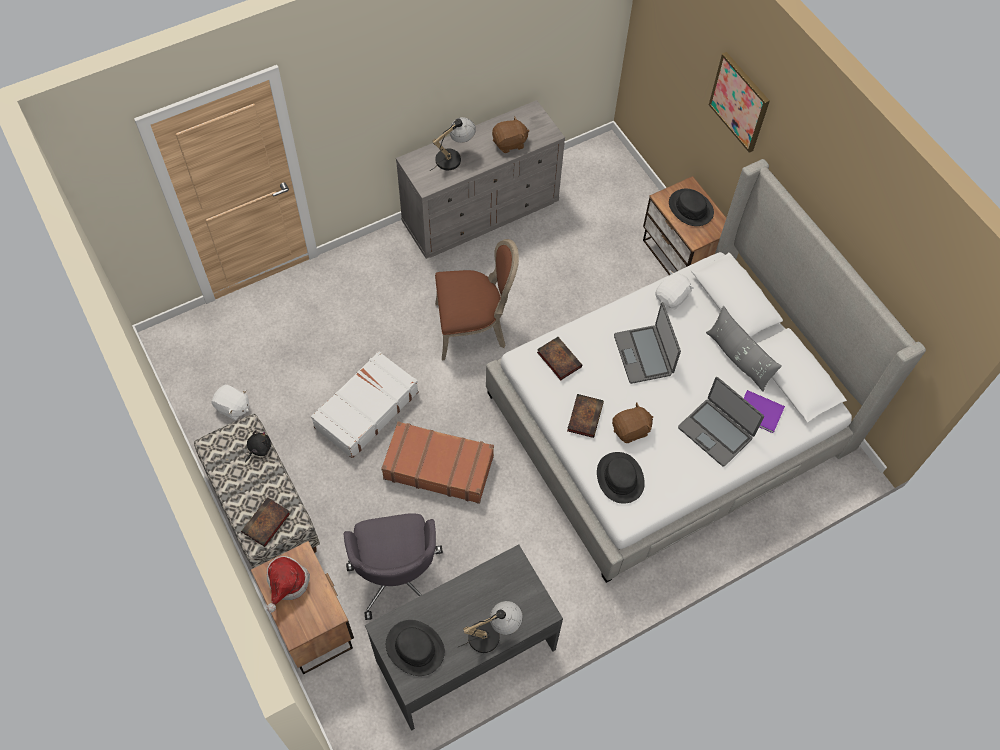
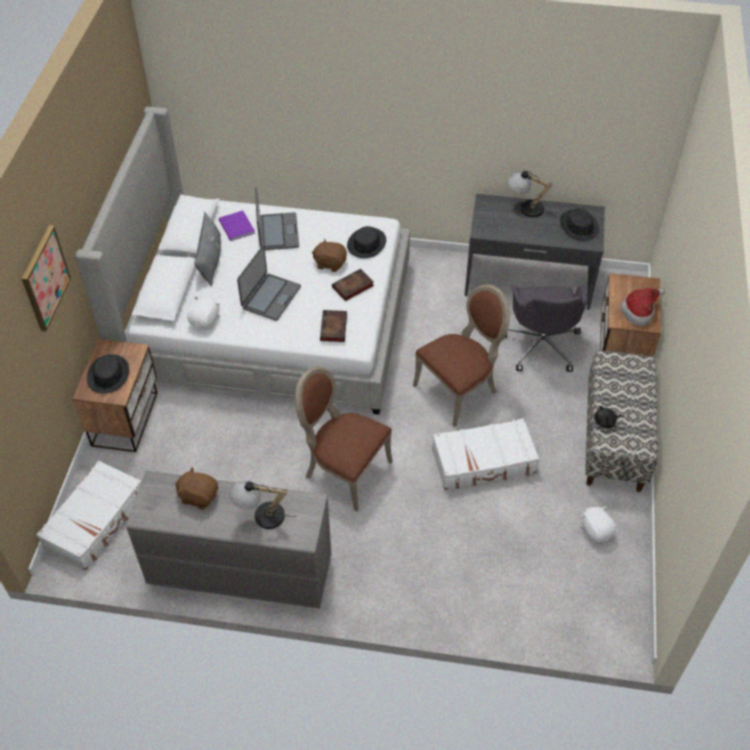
camera: 140 degrees left, 10 degrees down
book [241,497,291,547] -> none
grey office chair [344,513,443,620] -> grey office chair turned 150 degrees clockwise [505,285,588,372]
brown suitcase [381,421,494,504] -> brown chair [413,284,510,427]
white plush toy [655,270,694,310] -> white plush toy turned 120 degrees clockwise [188,296,220,330]
none -> white suitcase [36,460,141,570]

